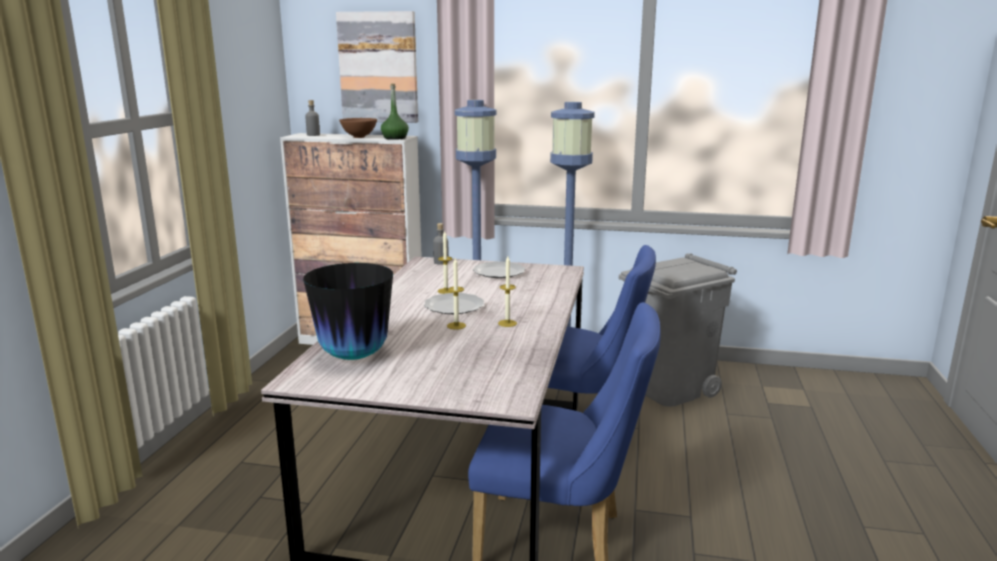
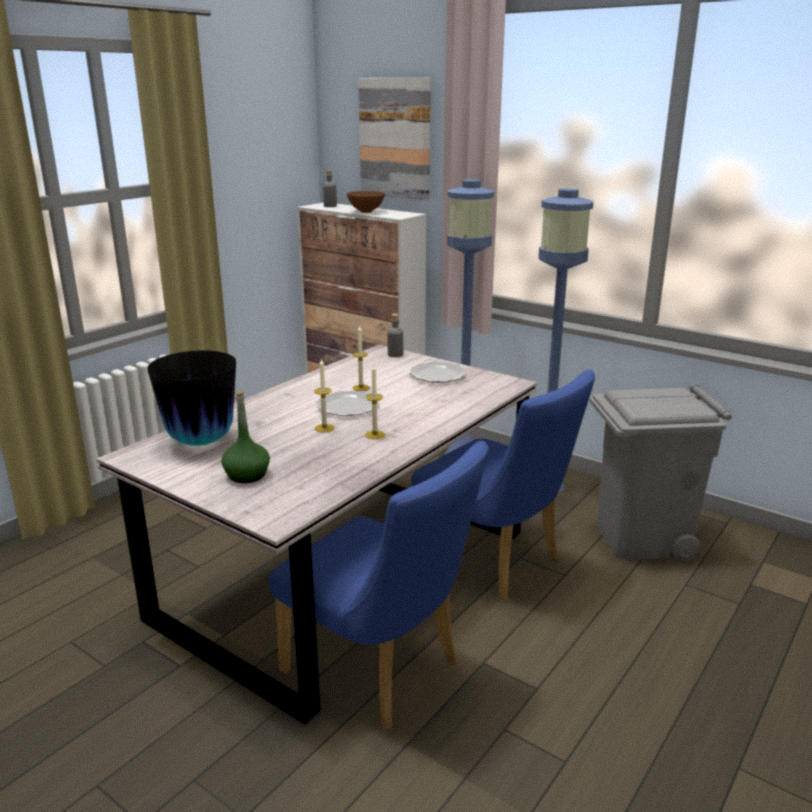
camera: 25 degrees right, 5 degrees up
green bottle [381,84,409,140] -> green bottle moved to [221,390,270,483]

